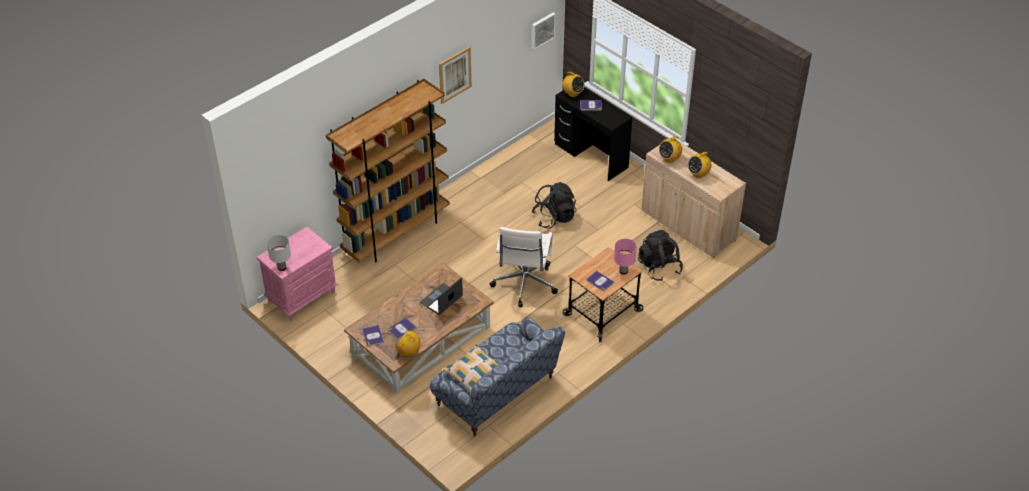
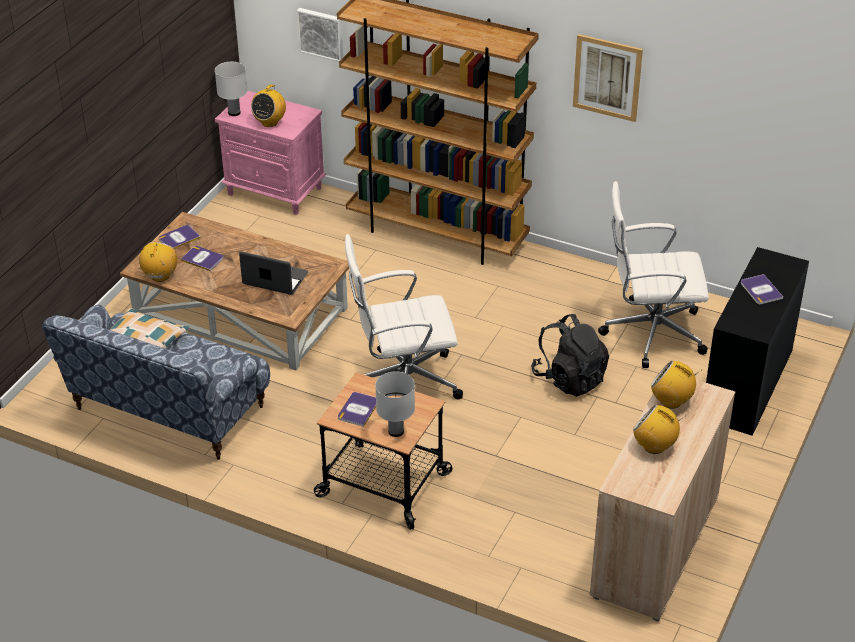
camera: 70 degrees right, 5 degrees down
picture [532,13,556,50] -> picture moved to [297,8,343,62]
radio [563,72,585,97] -> radio moved to [251,85,286,127]
pink table lamp [614,239,637,275] -> white table lamp [375,371,415,437]
black backpack [638,230,683,281] -> none
none -> white office chair [598,181,709,368]

